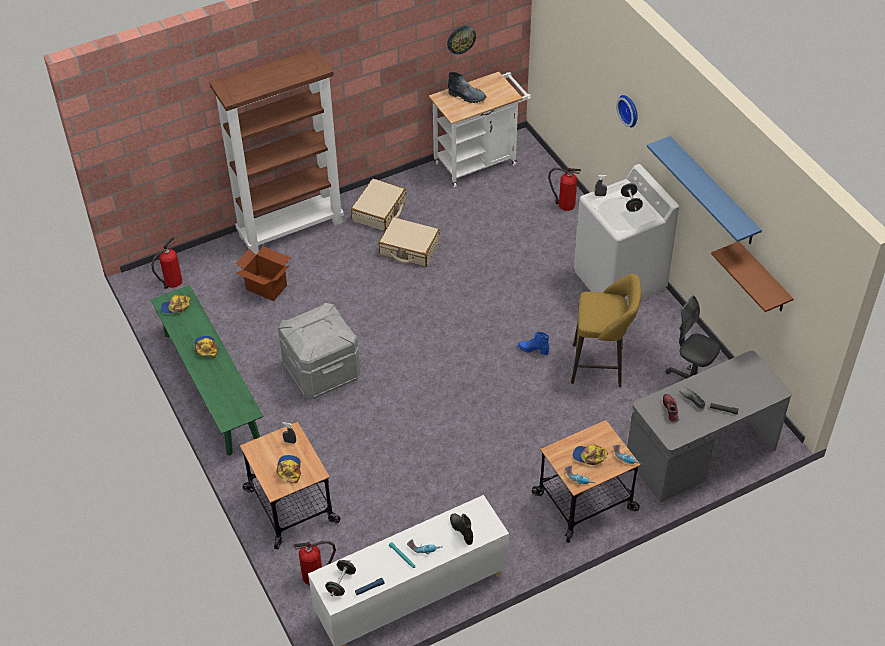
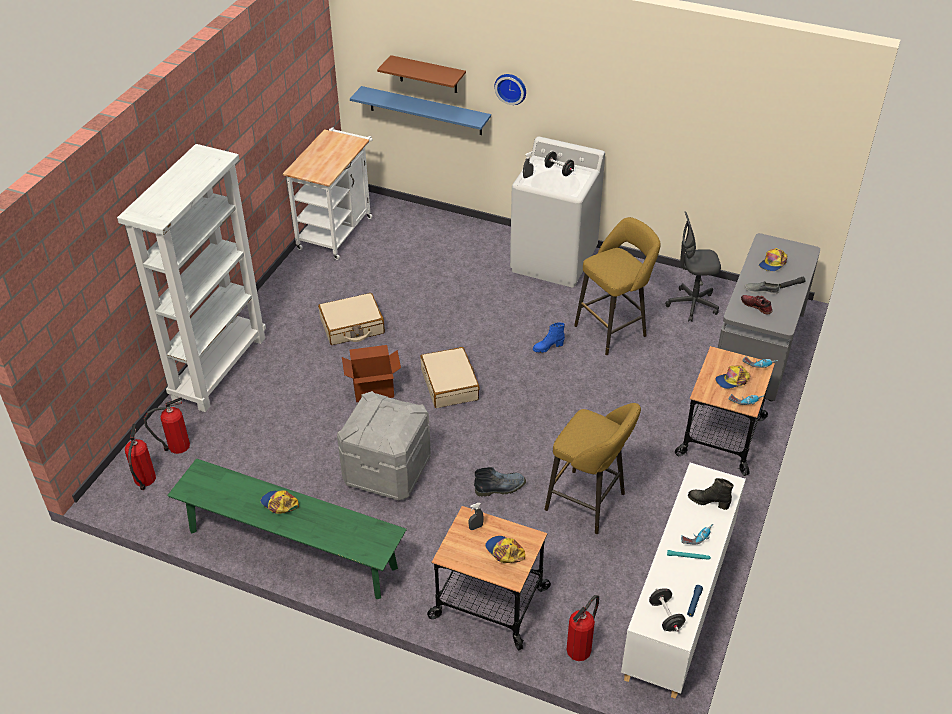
camera: 40 degrees left, 5 degrees down
cap [161,295,191,314] -> cap moved to [759,248,787,271]
brown bookcase [209,48,344,254] -> white bookcase [117,144,266,412]
cardboard box [236,246,291,301] -> cardboard box moved to [342,345,401,402]
beige suitcase [351,179,407,231] -> beige suitcase moved to [420,347,480,408]
wall clock [447,26,476,54] -> none
boot [448,72,486,103] -> boot moved to [474,467,526,497]
fire extinguisher [548,168,581,211] -> fire extinguisher moved to [144,397,190,454]
blue shelf [647,136,762,244] -> blue shelf moved to [350,86,491,135]
brown shelf [711,242,794,312] -> brown shelf moved to [377,55,466,93]
none -> yellow stool [545,403,641,534]

